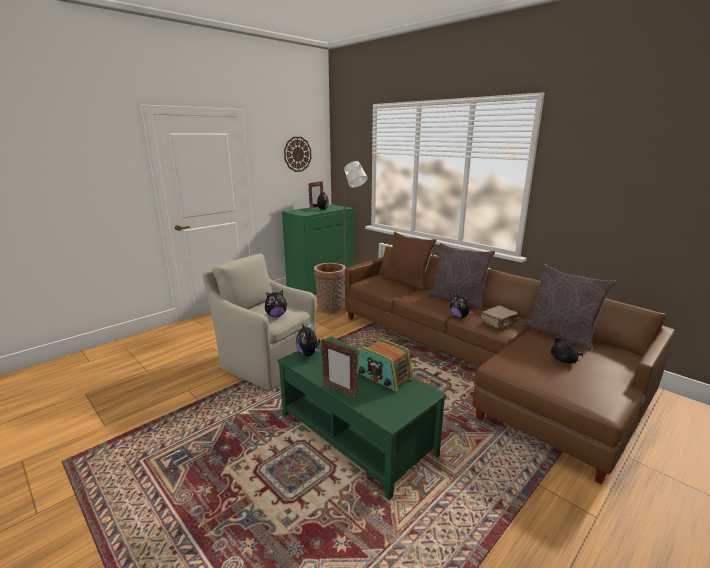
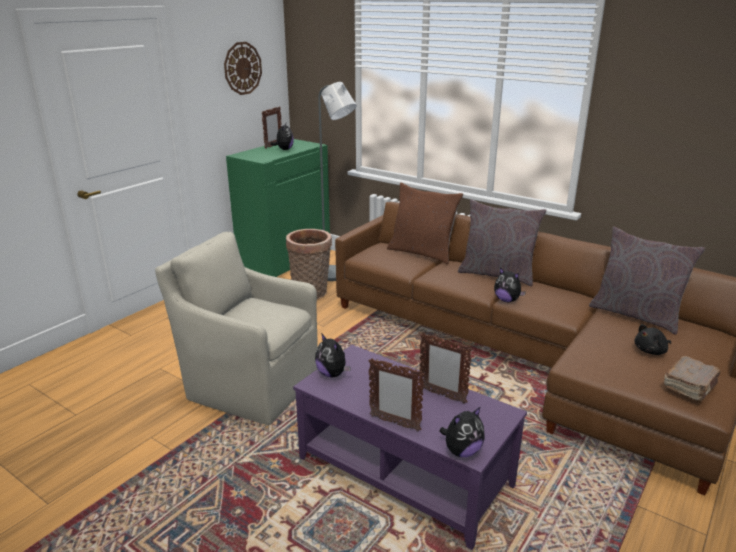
camera: 10 degrees left, 5 degrees up
plush toy [265,290,287,317] -> plush toy moved to [439,407,485,457]
green coffee table [278,337,447,500] -> purple coffee table [293,345,527,550]
radio [357,338,413,391] -> picture frame [420,333,472,404]
brown book [481,306,518,328] -> brown book moved to [664,356,720,401]

